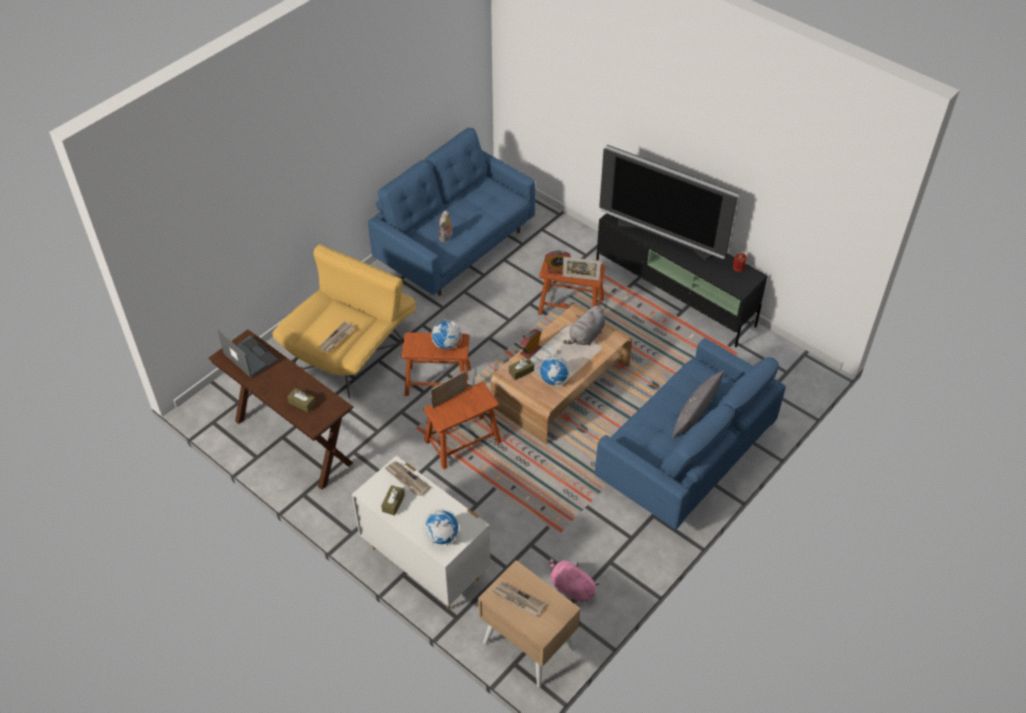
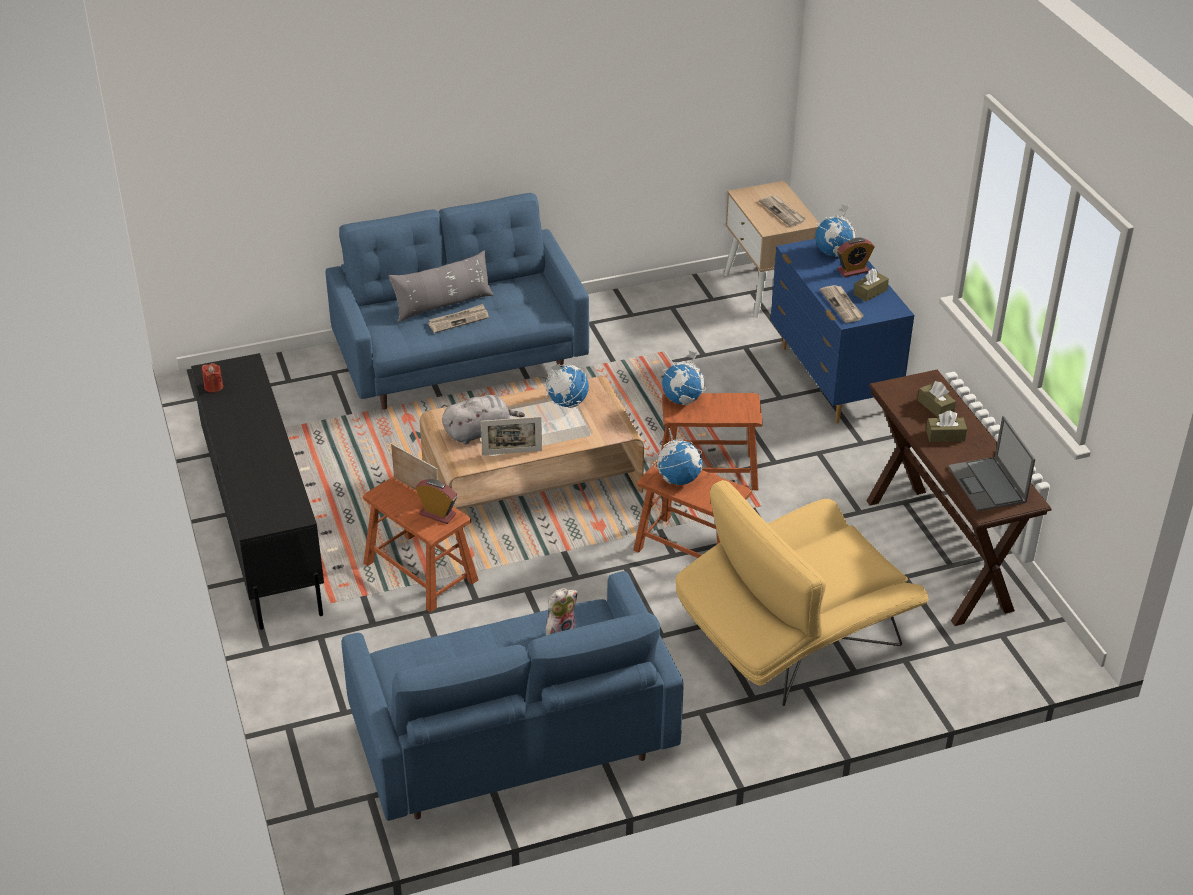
camera: 150 degrees left, 10 degrees down
newspaper [319,321,355,352] -> newspaper moved to [428,304,489,333]
white dresser [352,455,491,610] -> blue dresser [770,239,914,423]
picture frame [430,371,466,409] -> picture frame moved to [481,417,542,455]
brown tissue box [509,357,534,380] -> brown tissue box moved to [926,410,967,442]
alarm clock [520,329,542,359] -> alarm clock moved to [837,238,875,277]
pink plush toy [550,557,599,602] -> none
television [599,145,740,260] -> none
none -> globe [662,350,706,405]

